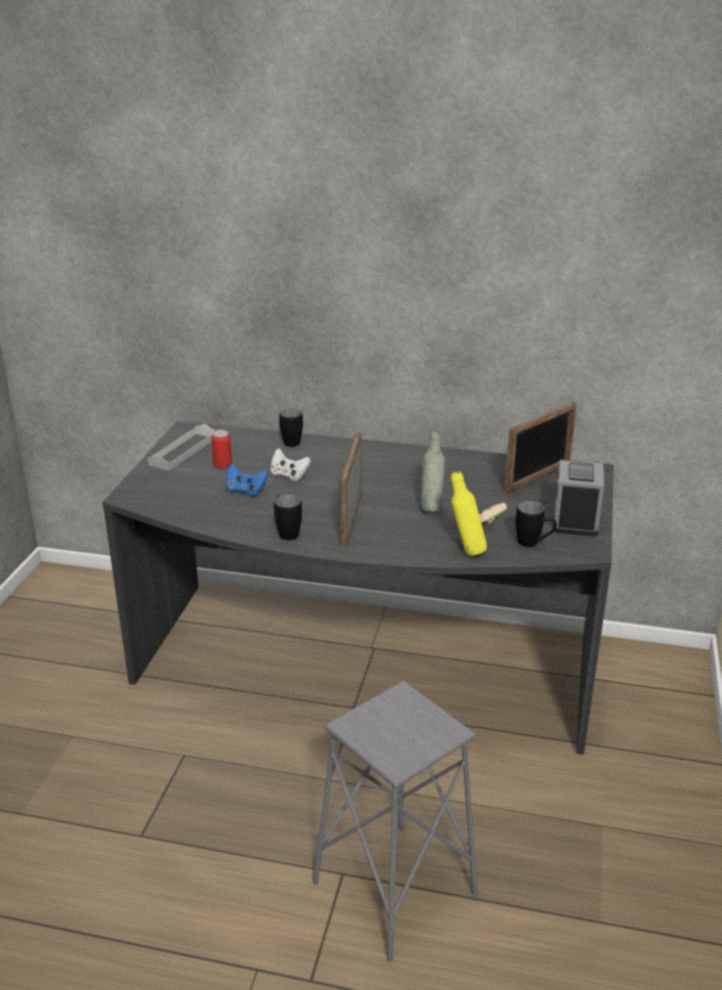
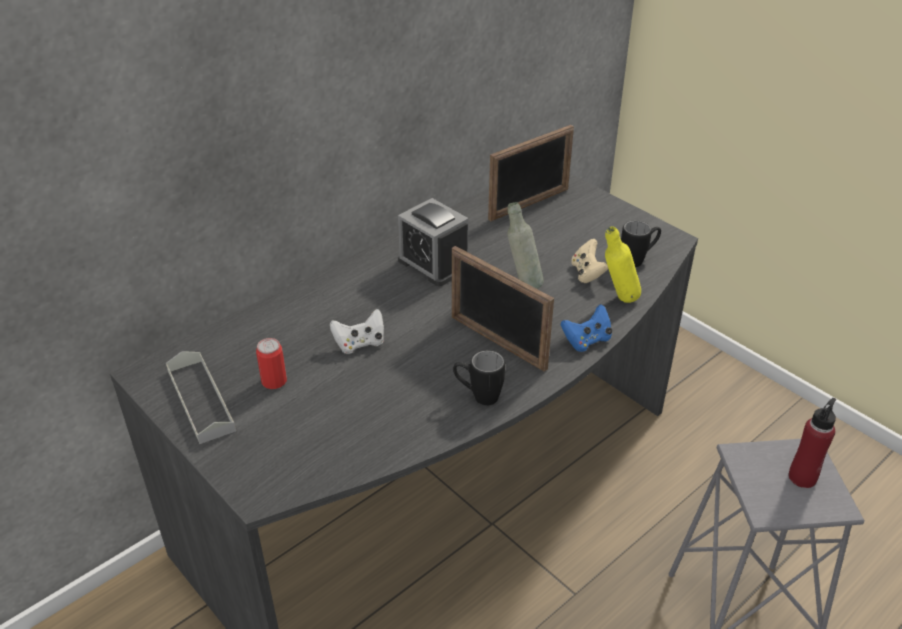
camera: 55 degrees left, 10 degrees up
blue game controller [226,463,268,497] -> blue game controller moved to [560,305,612,352]
black mug [279,408,303,447] -> none
picture frame [504,402,577,494] -> picture frame turned 60 degrees clockwise [488,125,574,221]
alarm clock [554,460,604,536] -> alarm clock moved to [398,198,469,287]
none -> red bottle [789,398,836,488]

